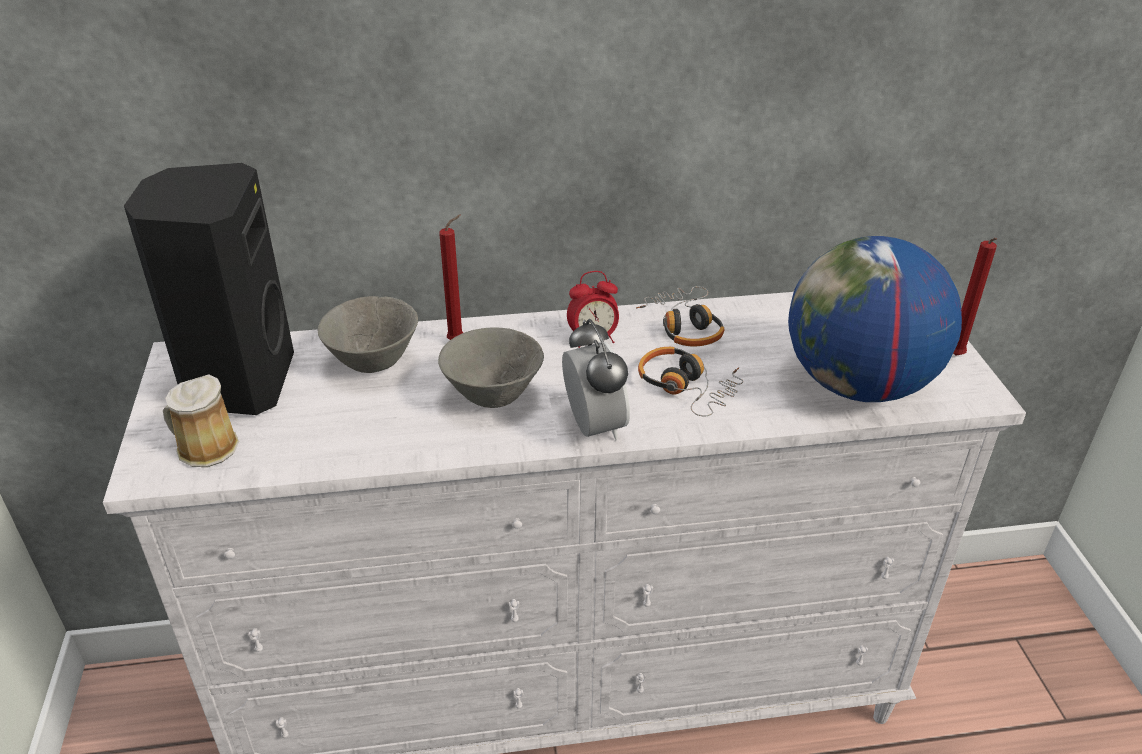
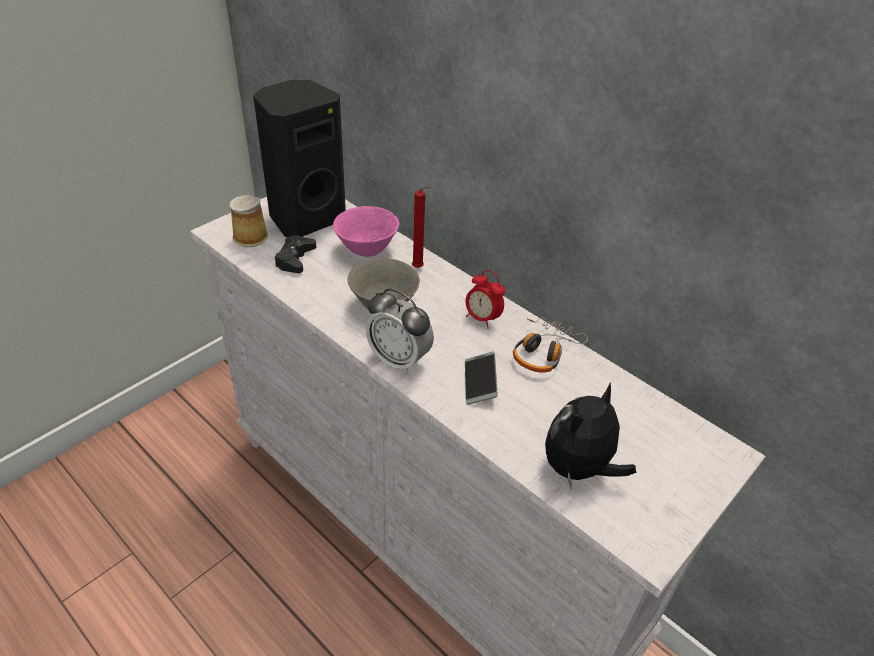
camera: 50 degrees right, 5 degrees up
grey bowl [318,296,418,373] -> pink bowl [333,206,400,257]
alarm clock [562,319,630,441] -> alarm clock turned 90 degrees clockwise [365,289,434,374]
headphones [638,347,743,417] -> phone [465,351,498,405]
globe [788,236,962,402] -> plush toy [545,382,637,489]
red candle [953,238,997,356] -> none
none -> black game controller [275,235,316,273]

